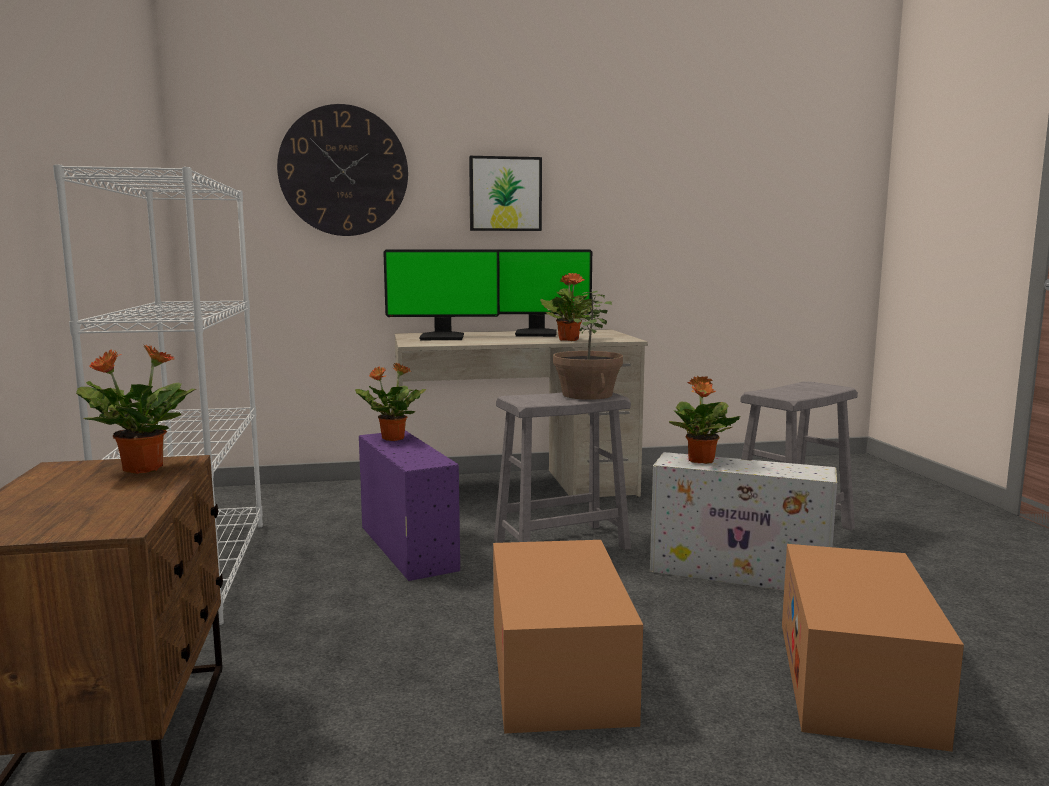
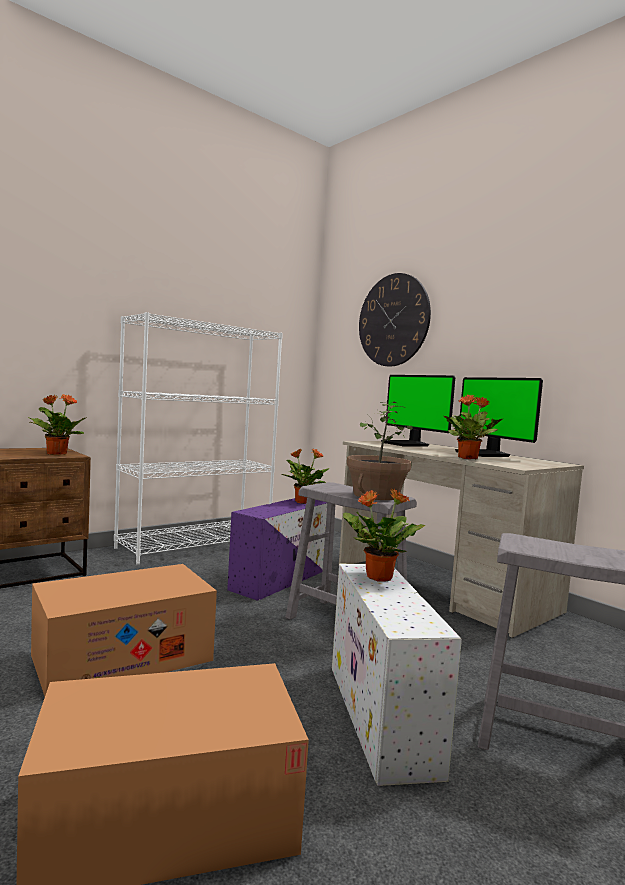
camera: 60 degrees right, 5 degrees down
picture [469,156,542,231] -> none

